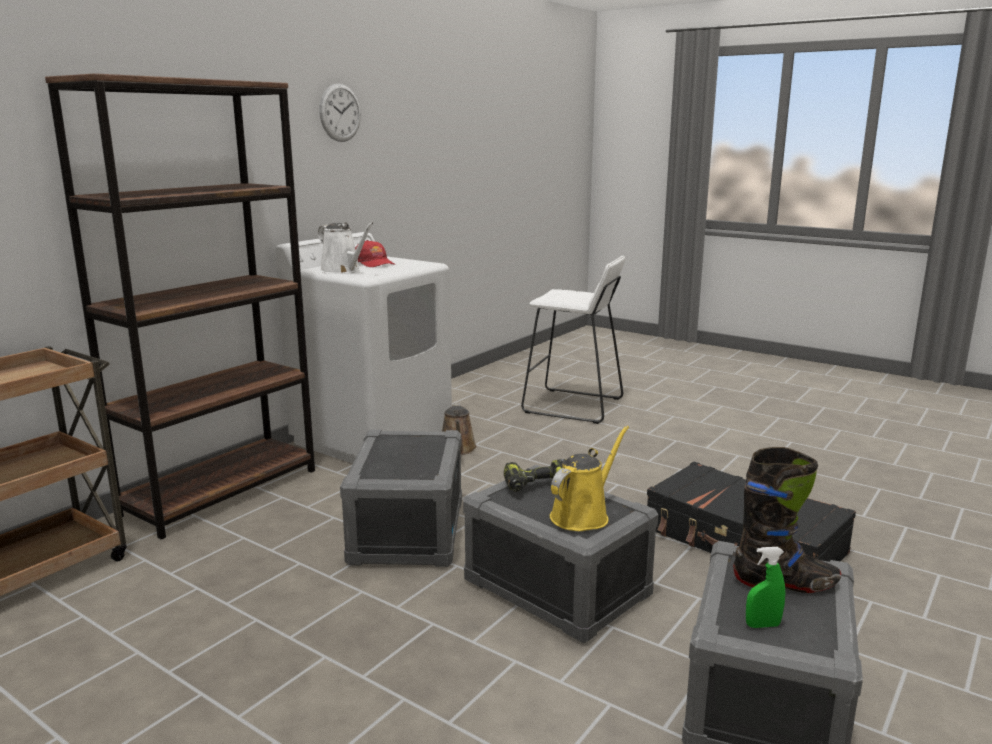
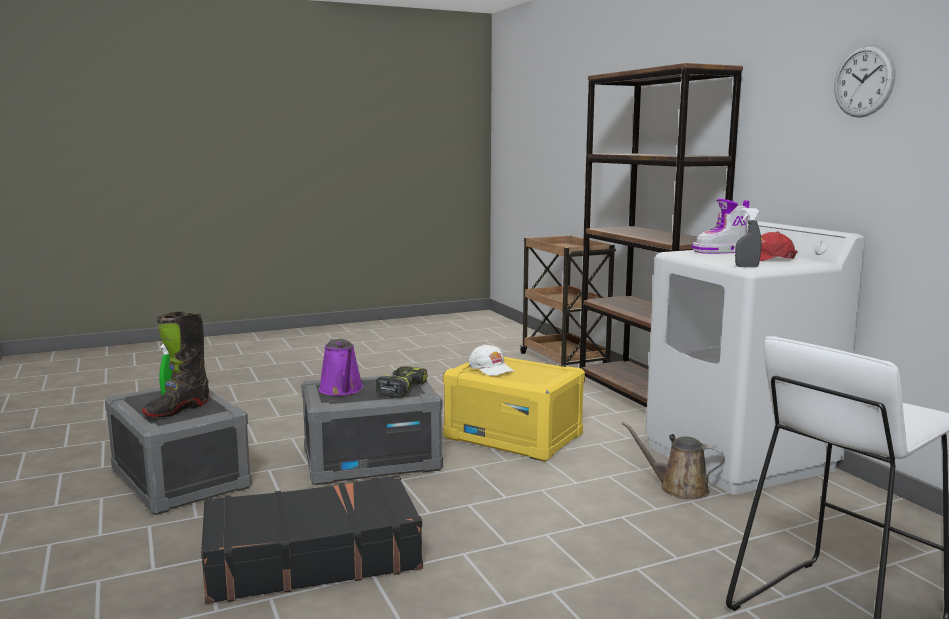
camera: 120 degrees right, 5 degrees down
white watering can [318,222,374,274] -> boot [691,199,750,254]
grey storage box [340,429,462,567] -> yellow storage box [443,357,585,462]
yellow watering can [550,426,629,531] -> purple watering can [319,338,363,396]
none -> white cap [468,344,514,376]
none -> grey spray bottle [735,208,762,267]

